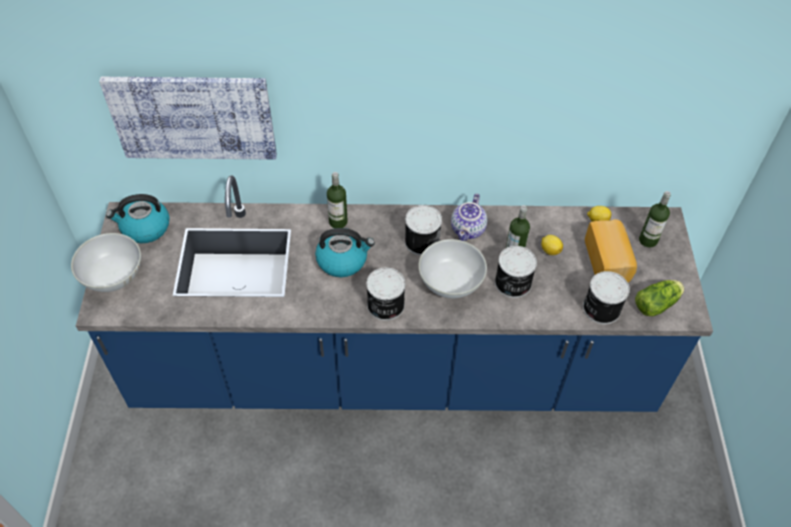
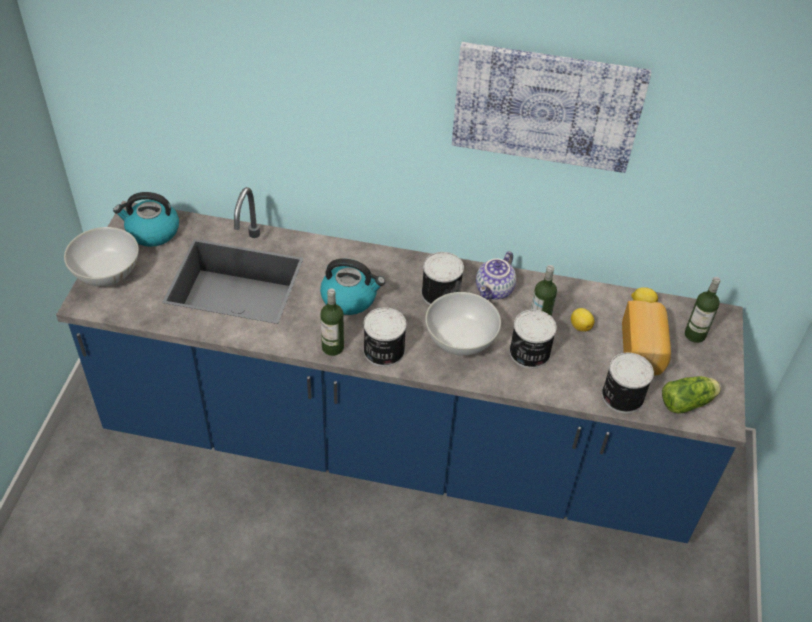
camera: 10 degrees right, 5 degrees down
picture [99,77,277,160] -> picture moved to [452,42,651,173]
bottle [327,172,348,228] -> bottle moved to [320,289,344,356]

